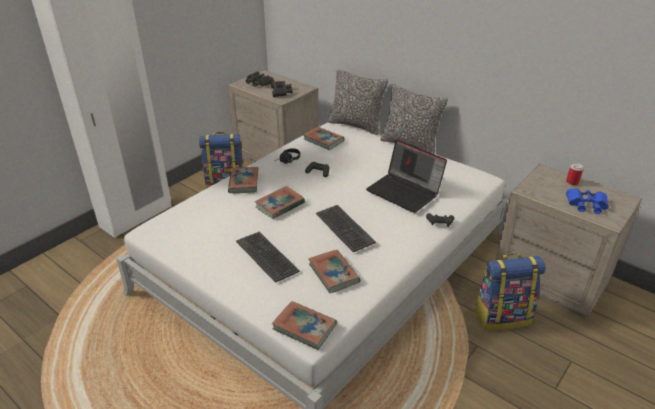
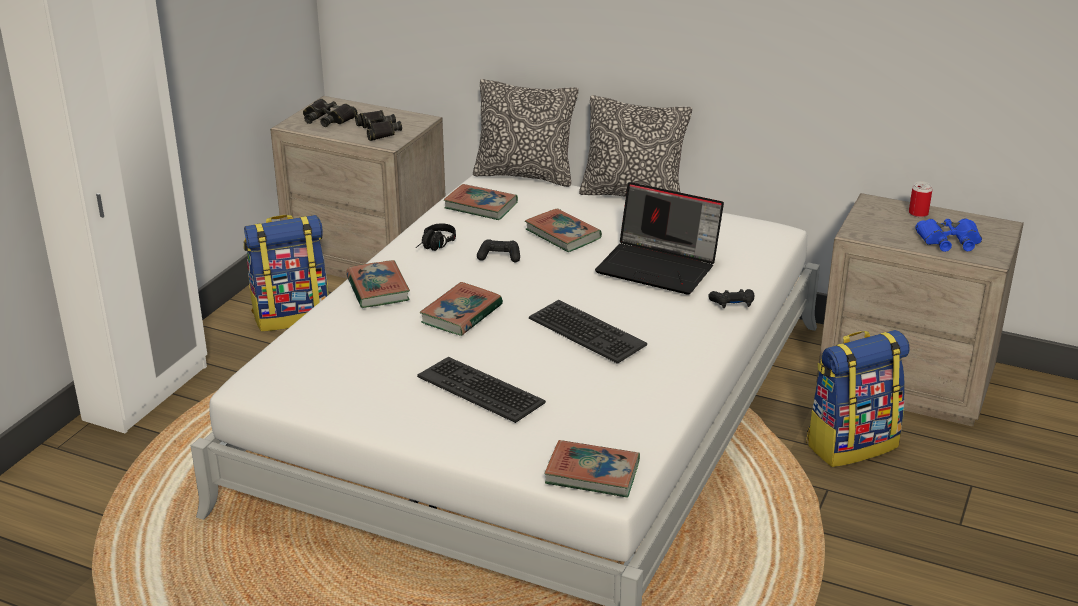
camera: 15 degrees left, 5 degrees down
book [308,250,360,293] -> book moved to [525,208,602,252]

